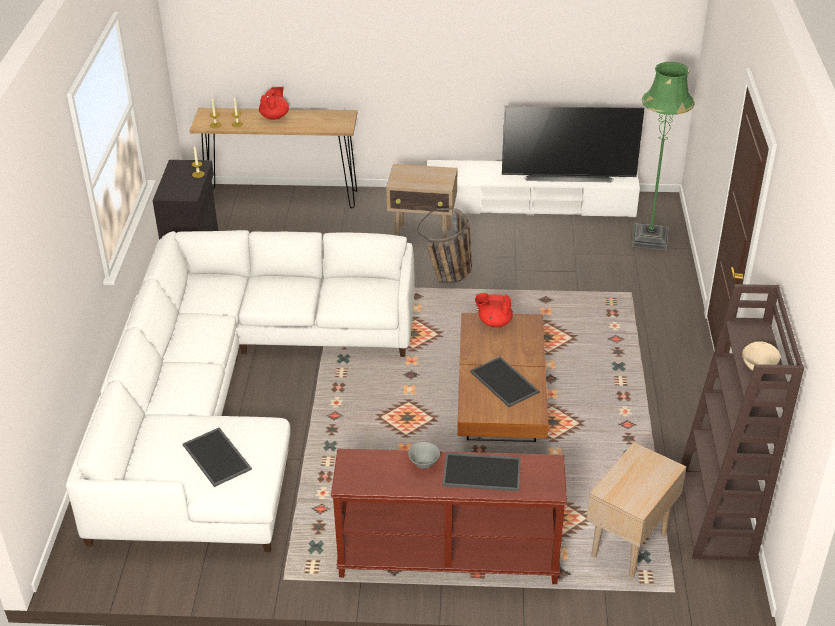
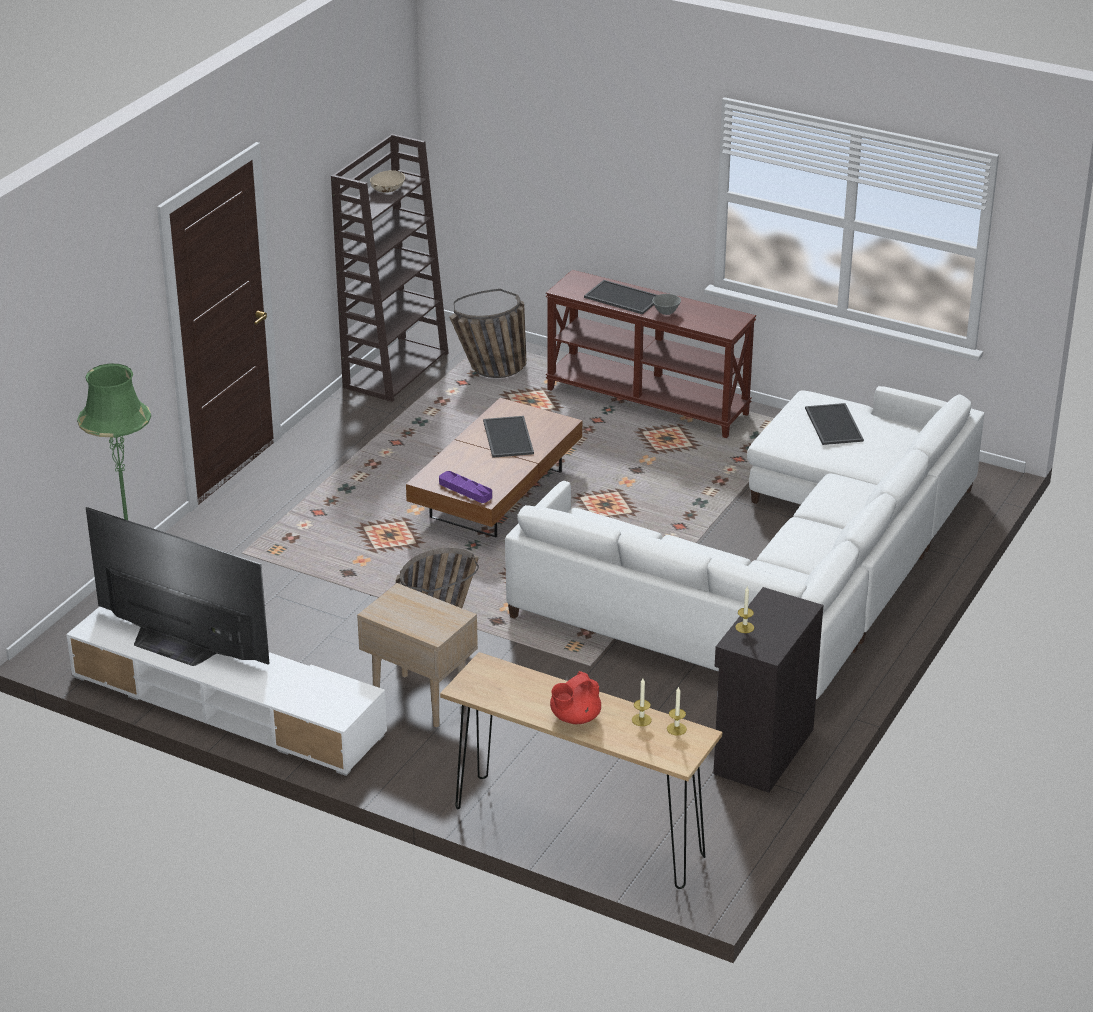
camera: 155 degrees left, 5 degrees down
red teapot [475,293,513,327] -> purple tray [439,471,492,503]
beige side table [587,442,687,578] -> basket [449,289,526,378]

